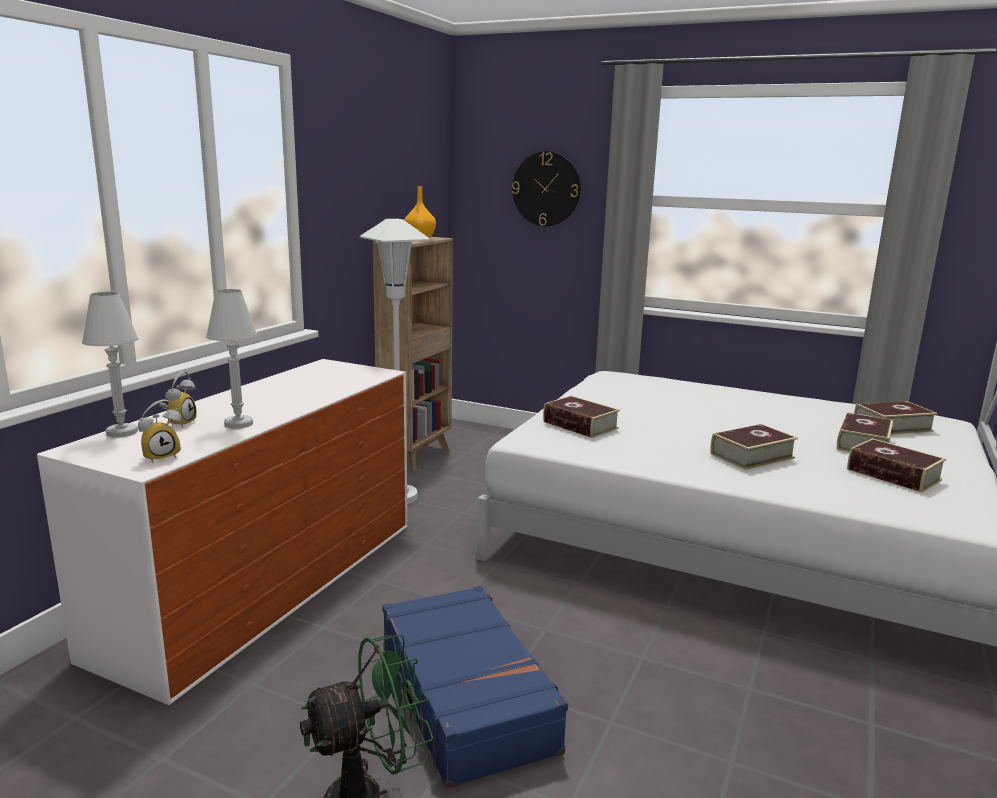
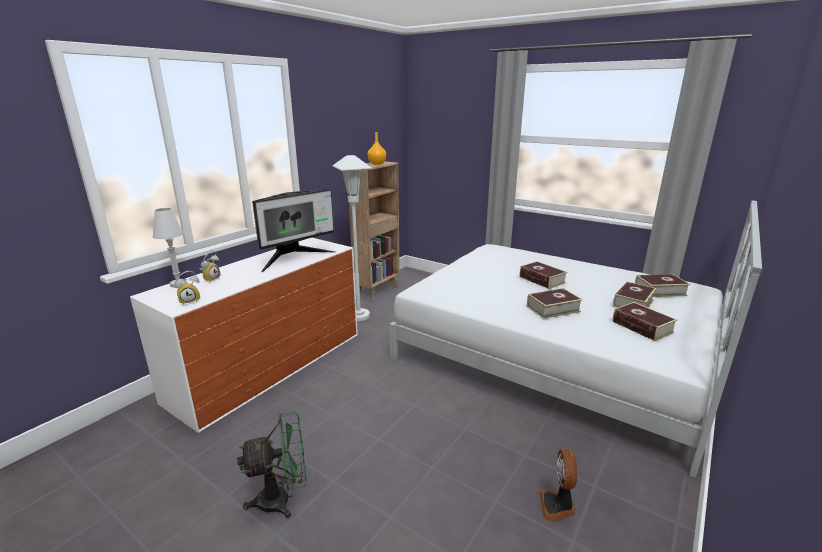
camera: 10 degrees right, 5 degrees up
white table lamp [206,289,257,429] -> none
blue suitcase [382,586,568,789] -> none
wall clock [512,151,581,226] -> none
book [543,396,620,438] -> book moved to [520,261,568,289]
none -> monitor [252,189,335,272]
none -> fan [539,449,577,522]

